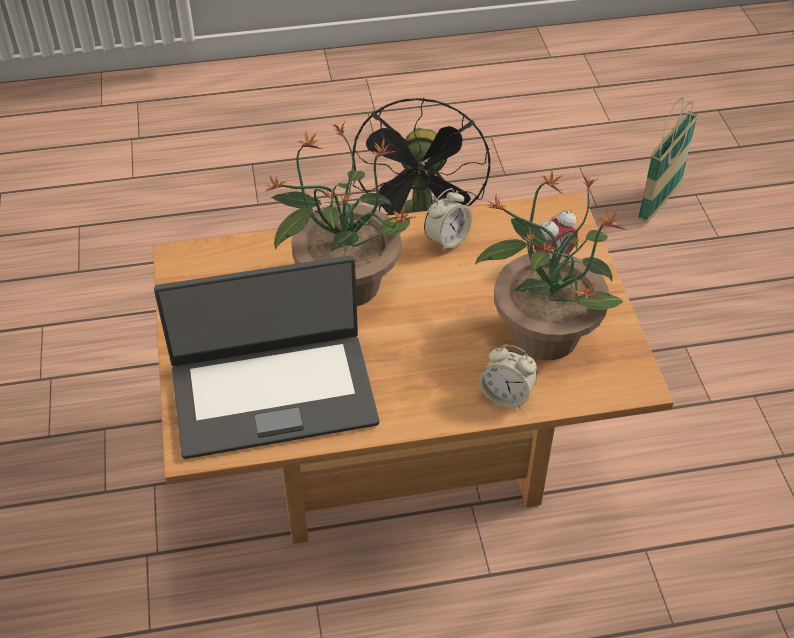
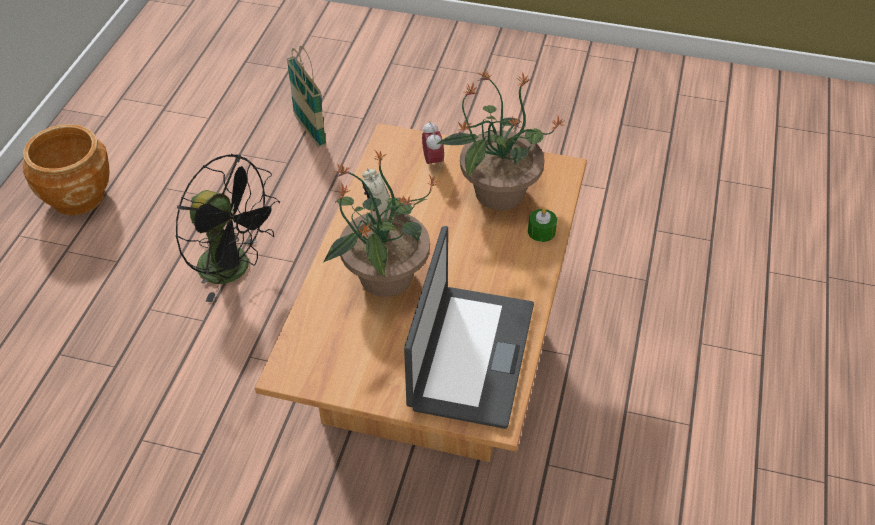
camera: 65 degrees left, 0 degrees up
alarm clock [479,345,537,409] -> green candle [528,208,557,242]
none -> brown planter [23,124,109,215]

